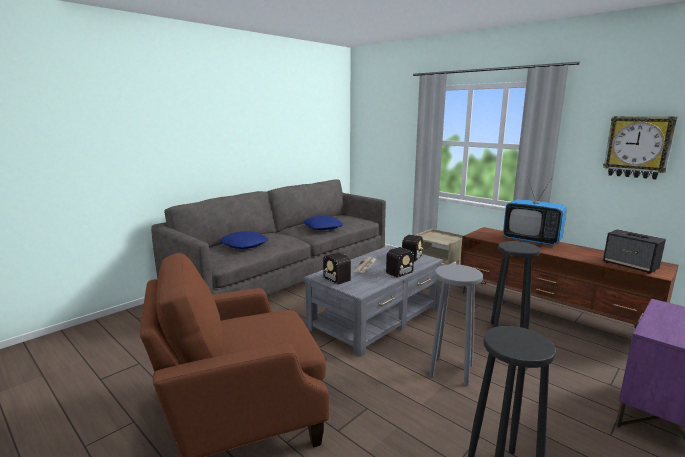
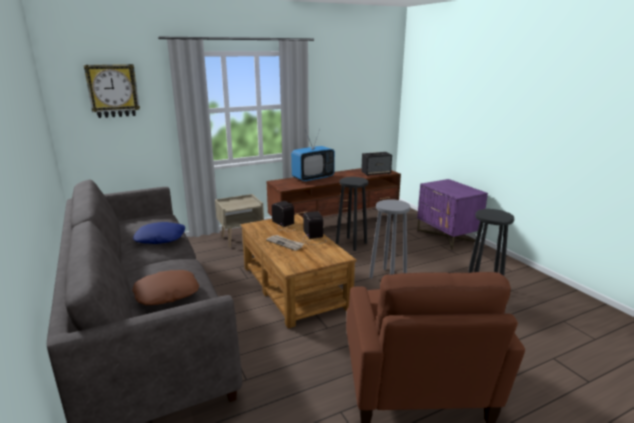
camera: 70 degrees left, 5 degrees up
blue pillow [220,231,268,249] -> brown pillow [132,270,199,305]
grey coffee table [304,245,443,357] -> brown coffee table [241,214,357,329]
radio [318,252,351,285] -> none
wall clock [603,116,678,179] -> wall clock moved to [84,64,140,118]

